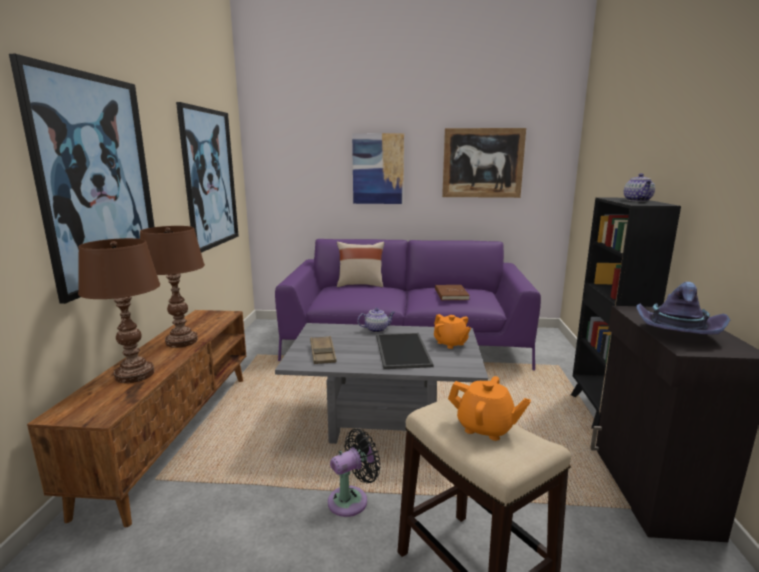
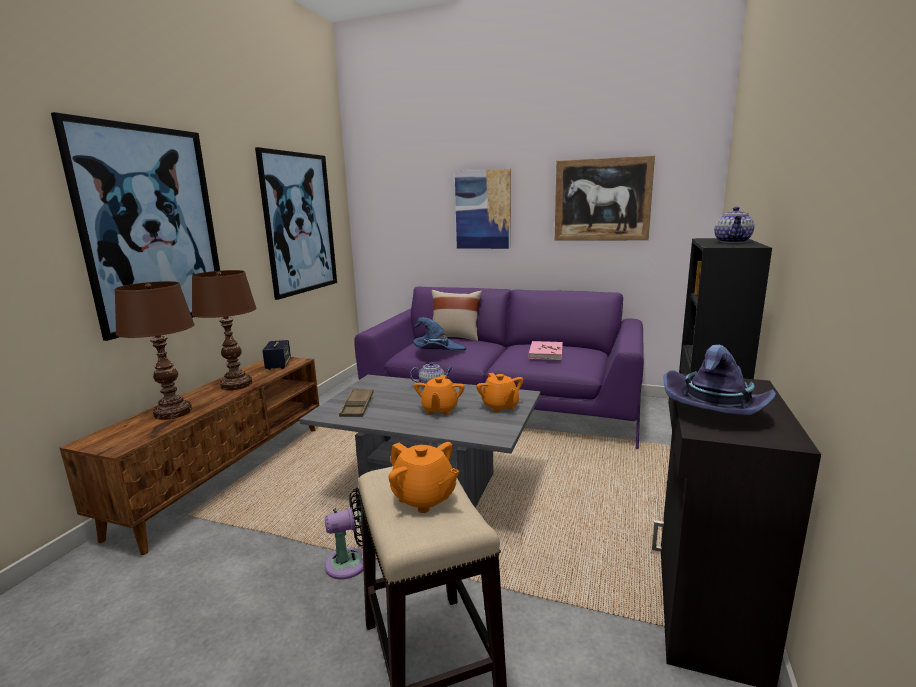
camera: 15 degrees right, 0 degrees up
tray [376,333,433,369] -> orange teapot [414,375,465,415]
brown book [435,285,470,301] -> pink book [528,341,563,360]
none -> speaker [262,340,291,370]
none -> blue hat [413,317,466,350]

